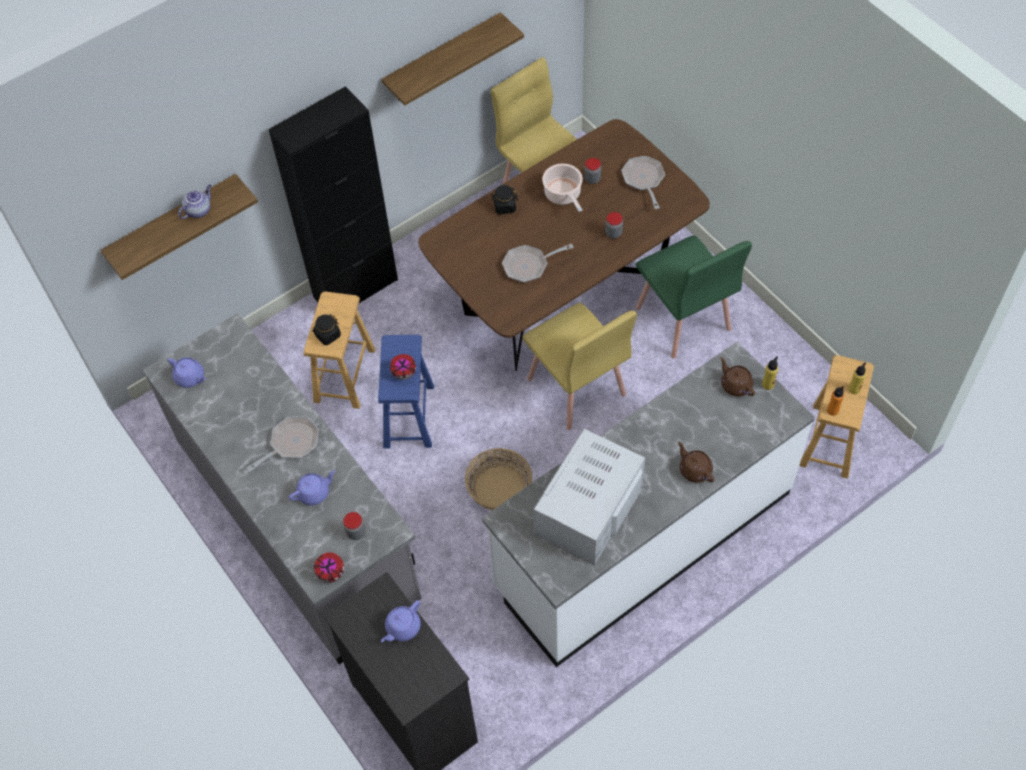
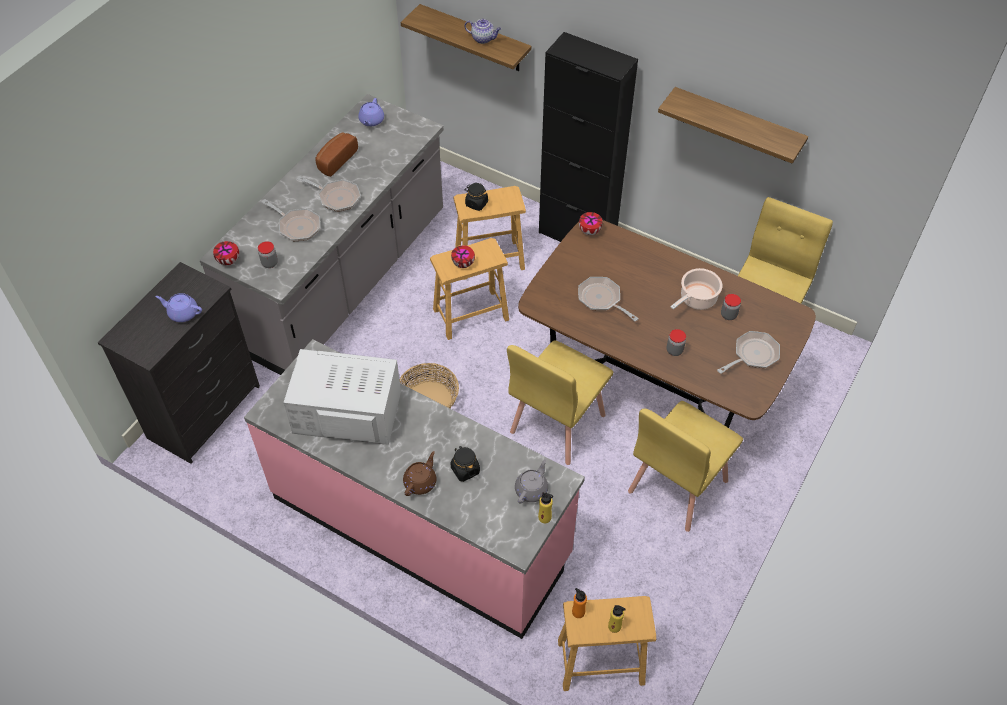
camera: 65 degrees right, 5 degrees down
purple teapot [289,470,336,505] -> frying pan [262,199,320,241]
blue stool [378,335,434,449] -> brown stool [430,238,509,340]
white counter [482,342,815,667] -> pink counter [244,339,585,639]
black jar [490,185,518,214] -> black jar moved to [451,446,480,482]
green chair [636,236,752,359] -> yellow chair [628,401,743,532]
brown teapot [720,357,755,396] -> grey teapot [515,459,548,504]
none -> bread [316,133,358,177]
none -> bowl [579,212,603,235]

